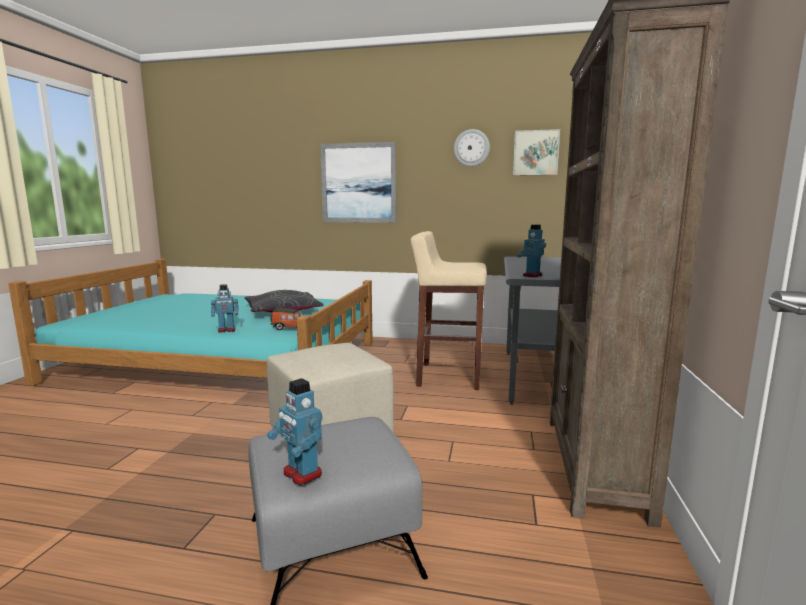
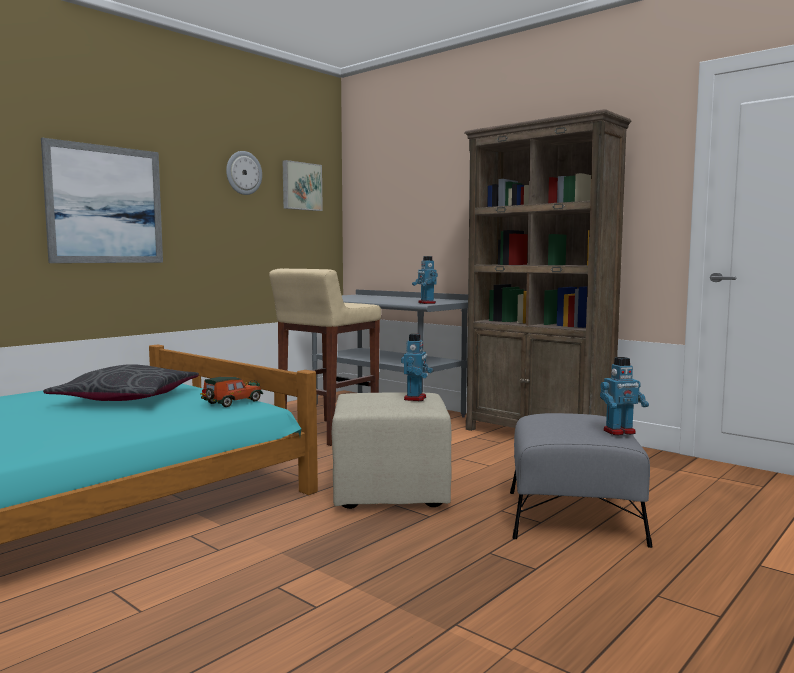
camera: 60 degrees left, 5 degrees down
toy robot [211,284,238,333] -> toy robot moved to [401,334,433,401]

